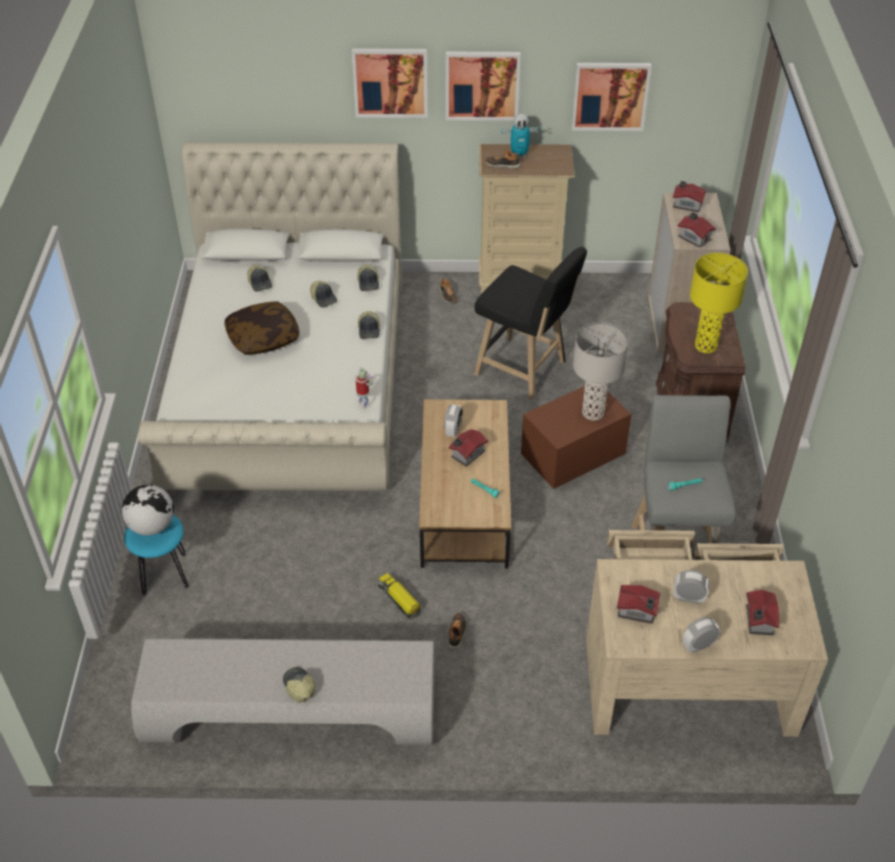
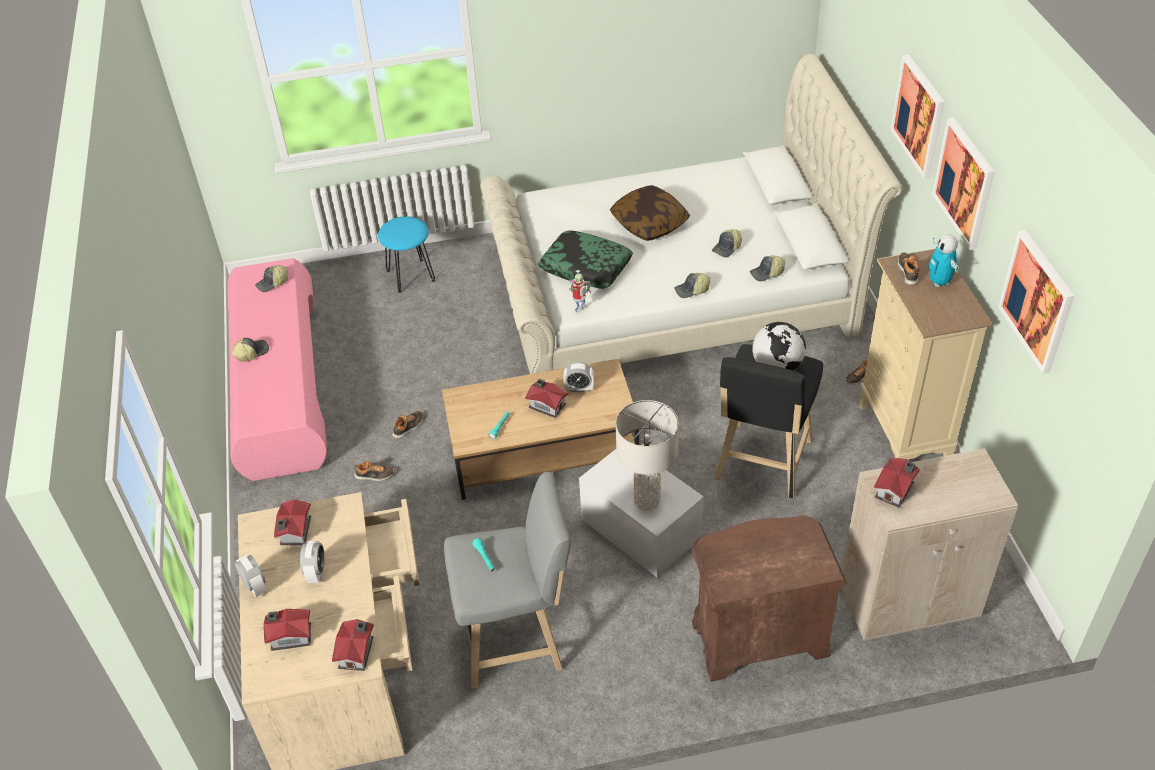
camera: 80 degrees right, 0 degrees up
globe [122,485,174,536] -> globe moved to [752,322,806,371]
grey bench [131,638,435,745] -> pink bench [228,258,327,481]
cap [247,265,272,292] -> cap moved to [255,265,288,292]
toy truck [378,573,422,620] -> shoe [392,411,423,439]
brown storage box [521,385,632,489] -> white storage box [579,449,704,577]
toy house [673,181,706,212] -> toy house moved to [332,619,374,671]
yellow table lamp [690,253,748,353] -> none
none -> pillow [538,230,633,289]

